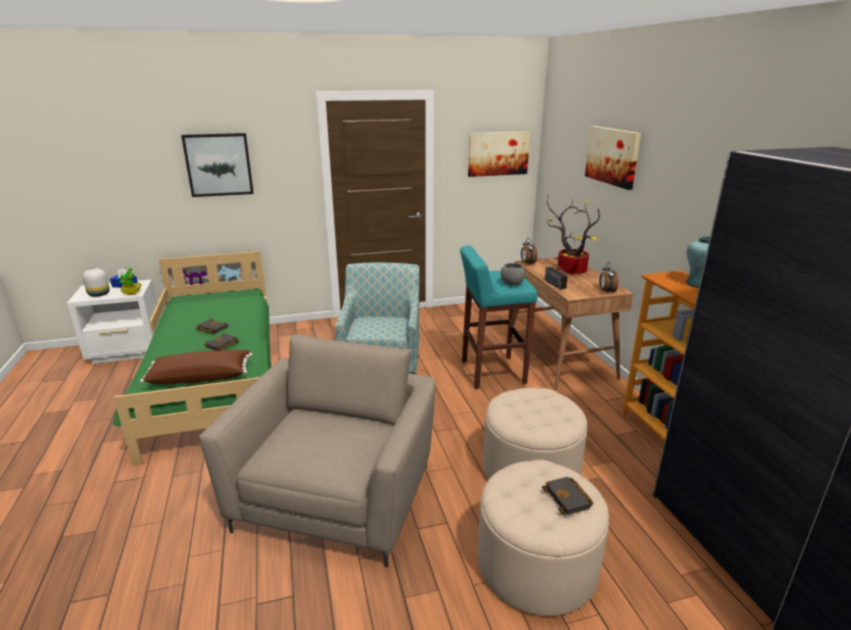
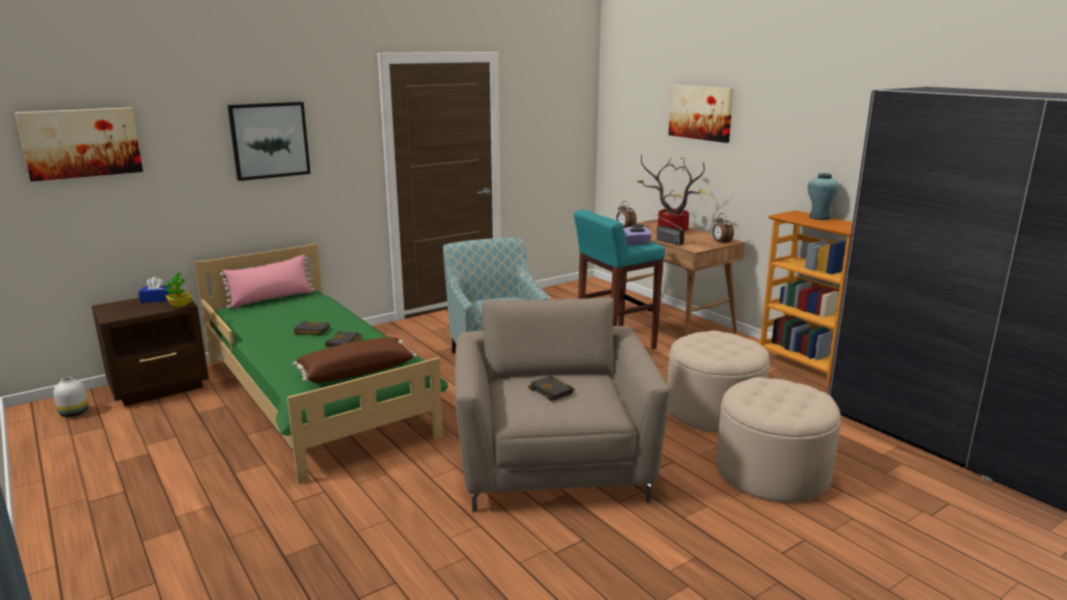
camera: 20 degrees left, 5 degrees down
white nightstand [67,280,160,364] -> brown nightstand [92,290,209,406]
white vase [83,266,109,297] -> white vase moved to [53,377,88,417]
picture [468,131,530,177] -> picture moved to [15,107,143,182]
grey bowl [501,263,525,286] -> purple tissue box [624,224,652,245]
black book [542,477,594,515] -> black book moved to [528,376,574,401]
none -> pink pillow [220,254,314,309]

